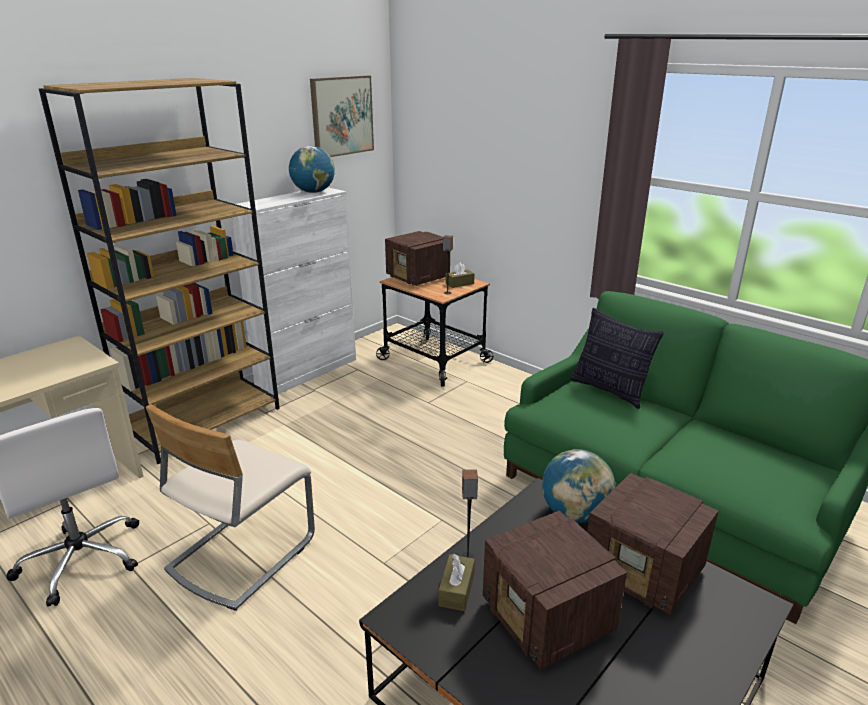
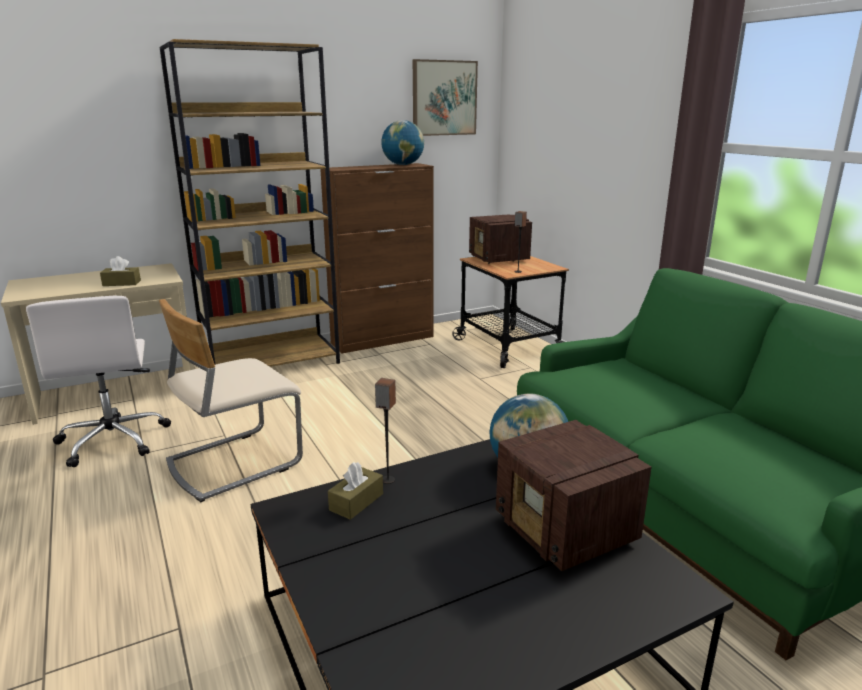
camera: 20 degrees right, 5 degrees down
white cabinet [232,187,356,395] -> brown cabinet [320,163,434,353]
brown tissue box [446,262,475,288] -> brown tissue box moved to [100,256,141,286]
radio [483,510,627,669] -> none
pillow [570,308,664,409] -> none

